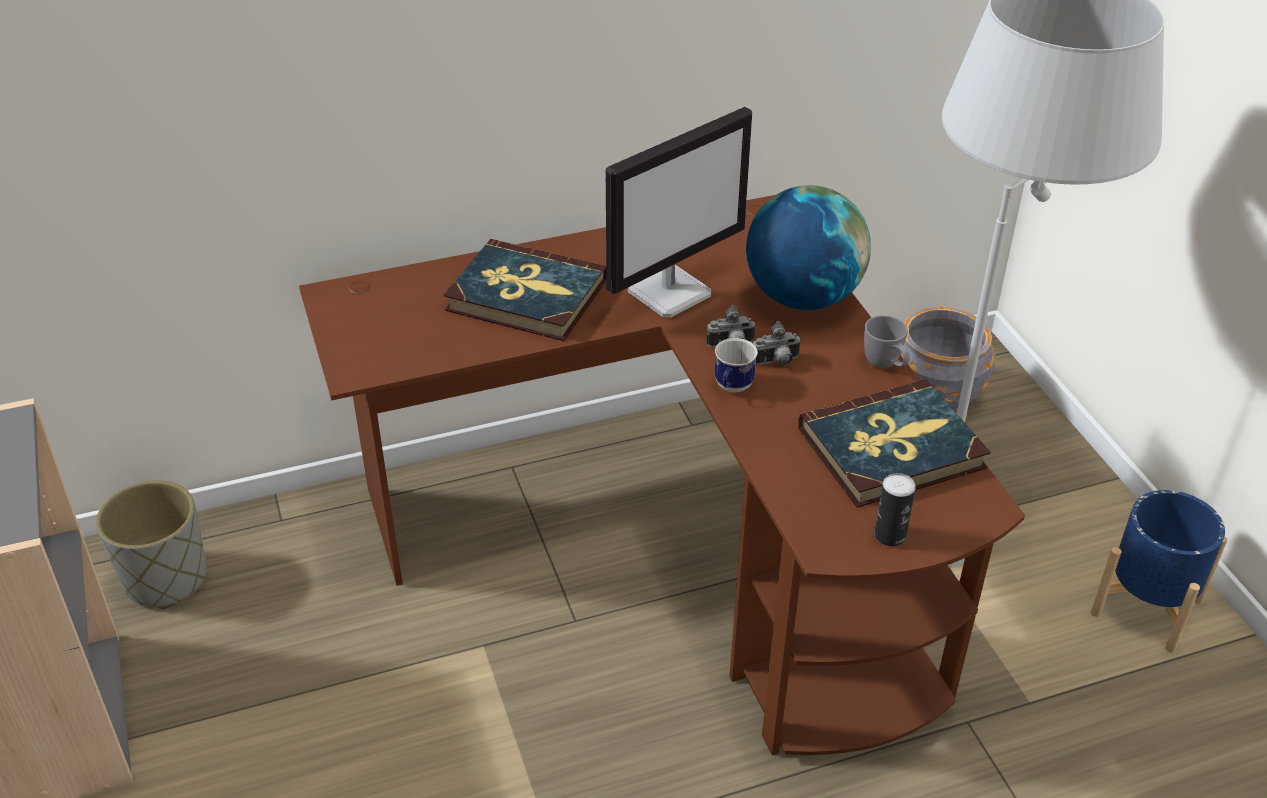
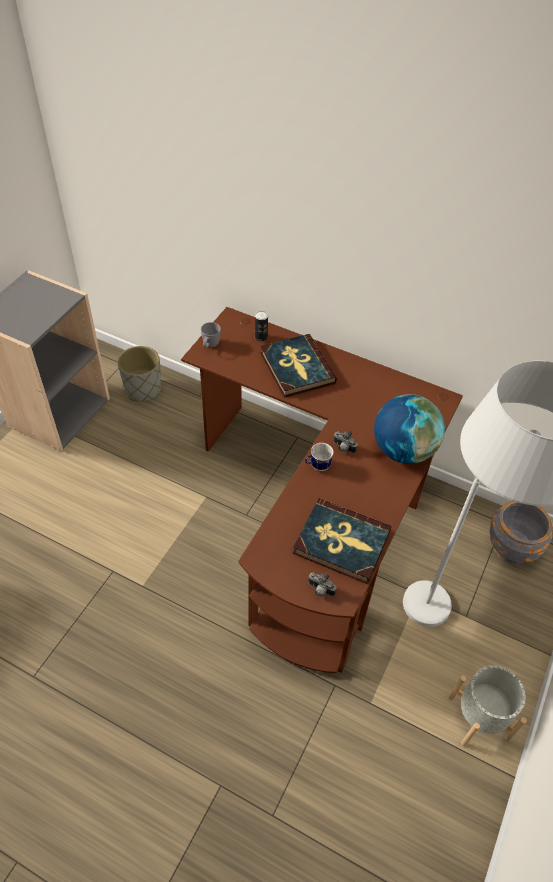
camera: 45 degrees right, 10 degrees up
monitor [606,107,752,318] -> none
camera [753,321,801,366] -> camera moved to [308,573,337,597]
grey mug [864,315,910,368] -> grey mug moved to [201,322,221,348]
can [875,473,916,546] -> can moved to [255,311,268,342]
blue planter [1091,490,1227,653] -> grey planter [449,665,527,747]

